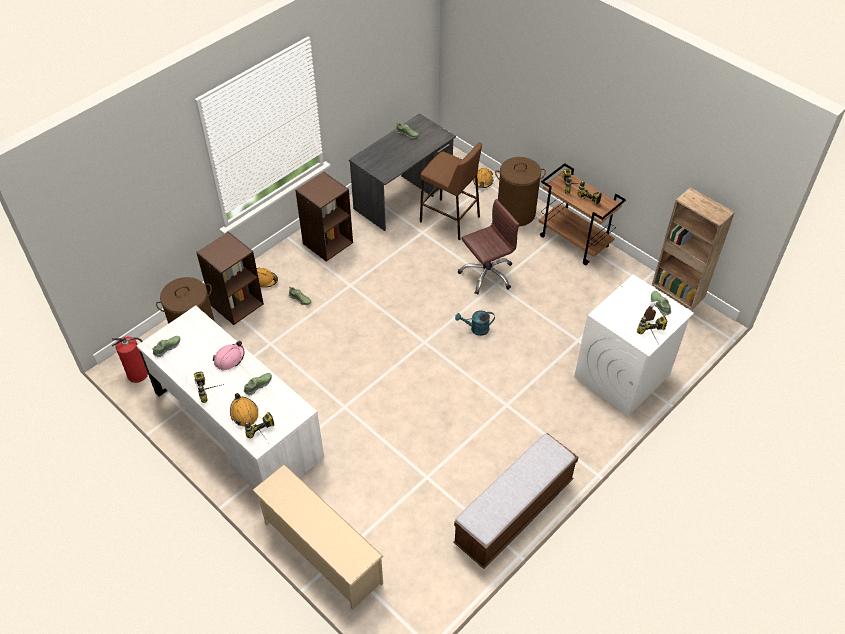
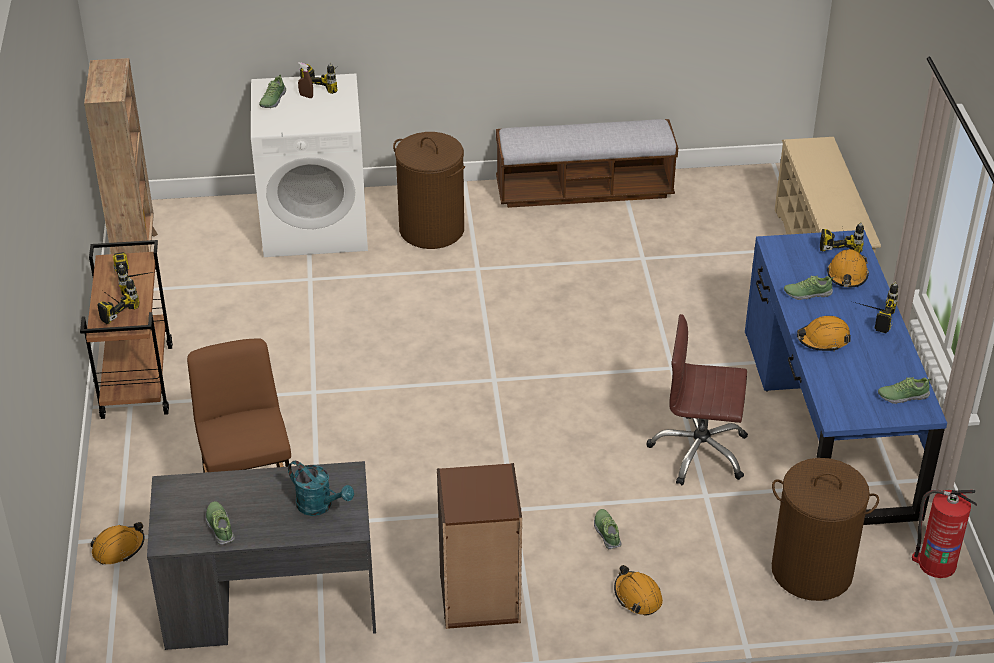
camera: 140 degrees left, 10 degrees down
white desk [137,306,324,489] -> blue desk [745,230,947,525]
brown bookcase [196,231,264,325] -> none
pink hard hat [213,341,245,370] -> orange hard hat [797,316,851,351]
turquoise watering can [455,310,495,336] -> turquoise watering can moved to [288,461,354,516]
brown office chair [458,199,519,295] -> brown office chair moved to [646,314,748,486]
brown laundry basket [495,157,546,227] -> brown laundry basket moved to [393,132,465,249]

